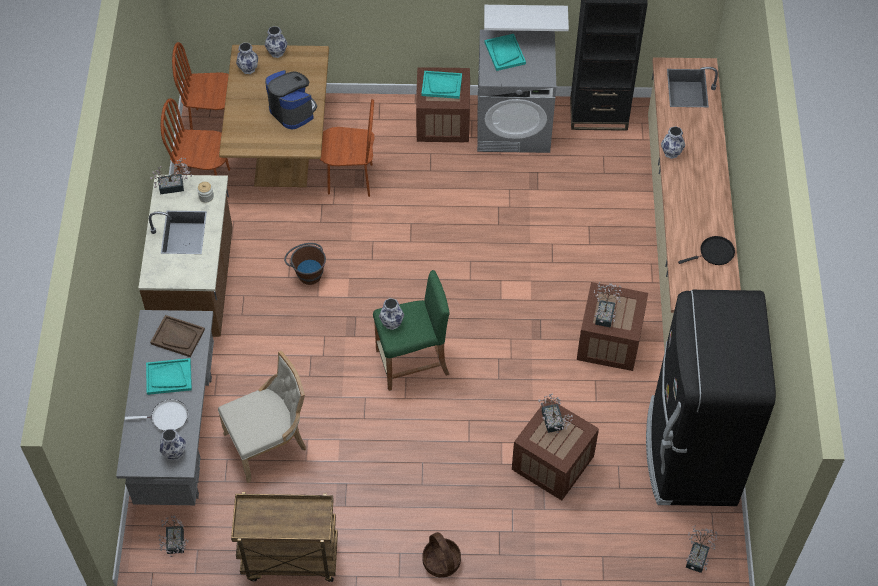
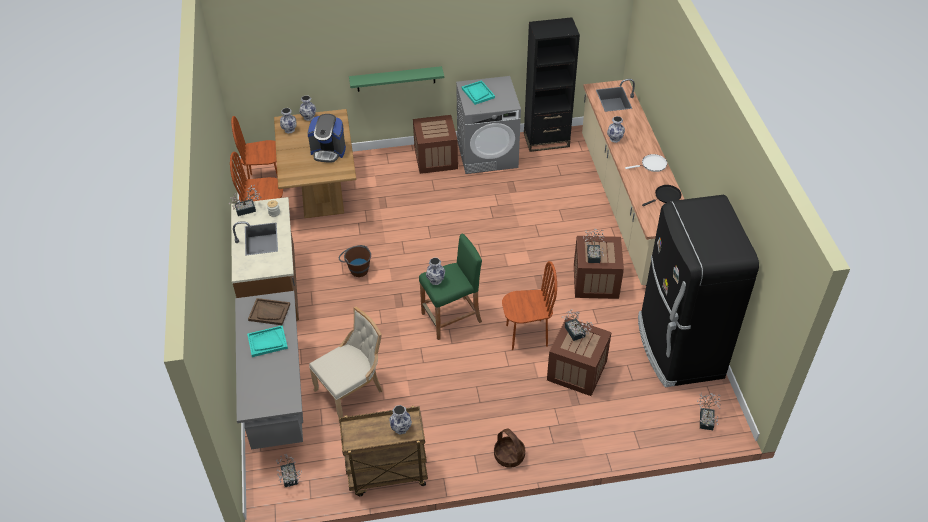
camera: 10 degrees left, 10 degrees down
white frying pan [125,399,188,431] -> white frying pan moved to [625,154,667,172]
vase [160,429,186,460] -> vase moved to [389,405,412,434]
coffee machine [265,70,317,129] -> coffee machine turned 150 degrees clockwise [307,114,346,163]
brown chair [320,99,374,197] -> brown chair moved to [502,261,557,350]
turquoise tray [421,71,462,99] -> none
white shelf [484,5,569,31] -> none
none -> green shelf [349,66,444,92]

